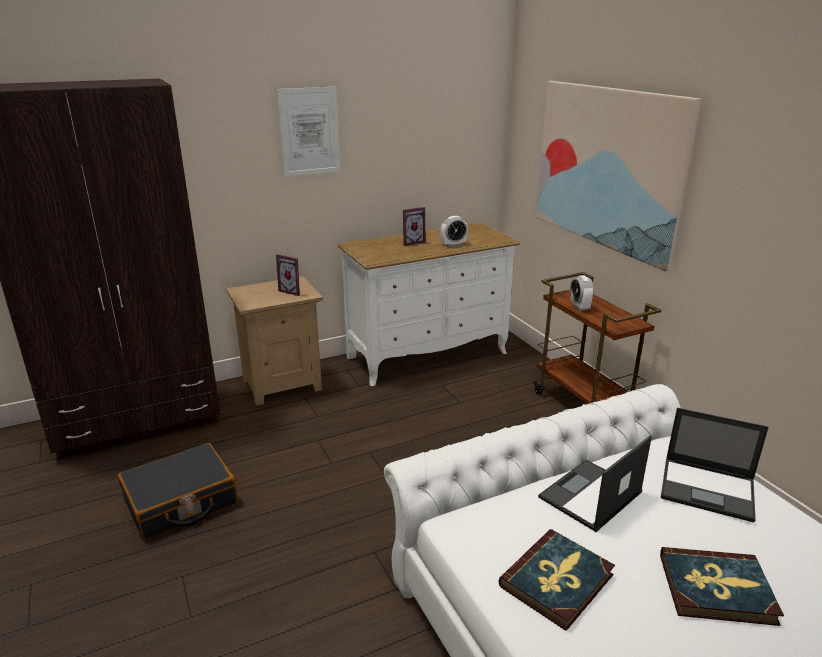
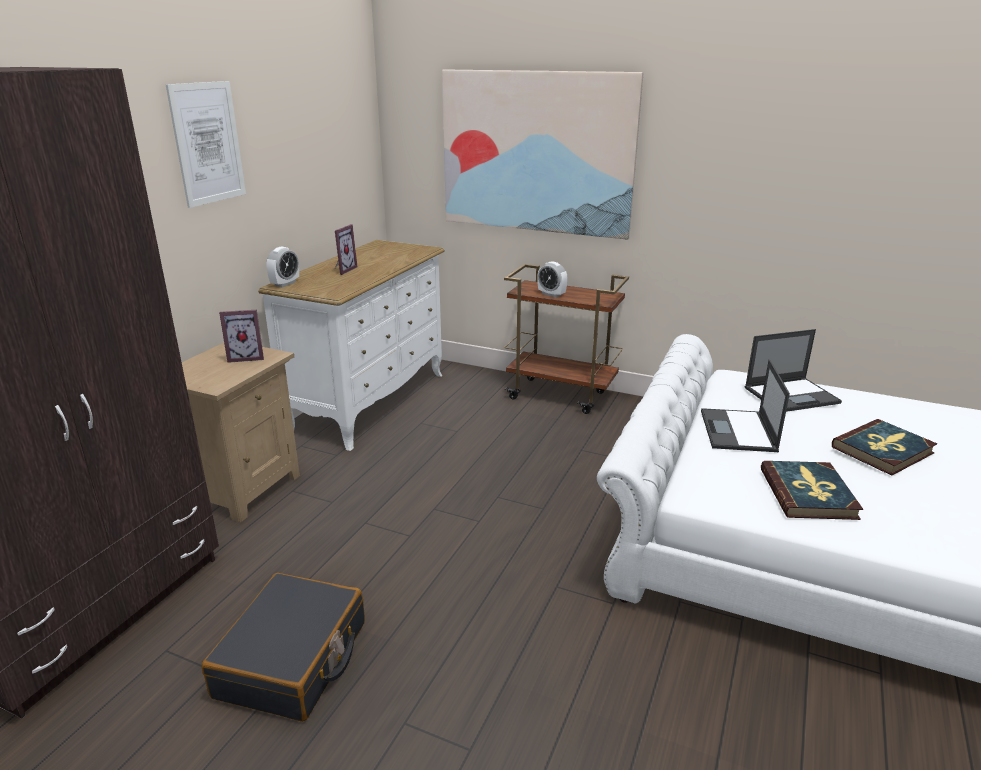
camera: 40 degrees left, 0 degrees up
alarm clock [441,216,468,247] -> alarm clock moved to [266,246,299,287]

